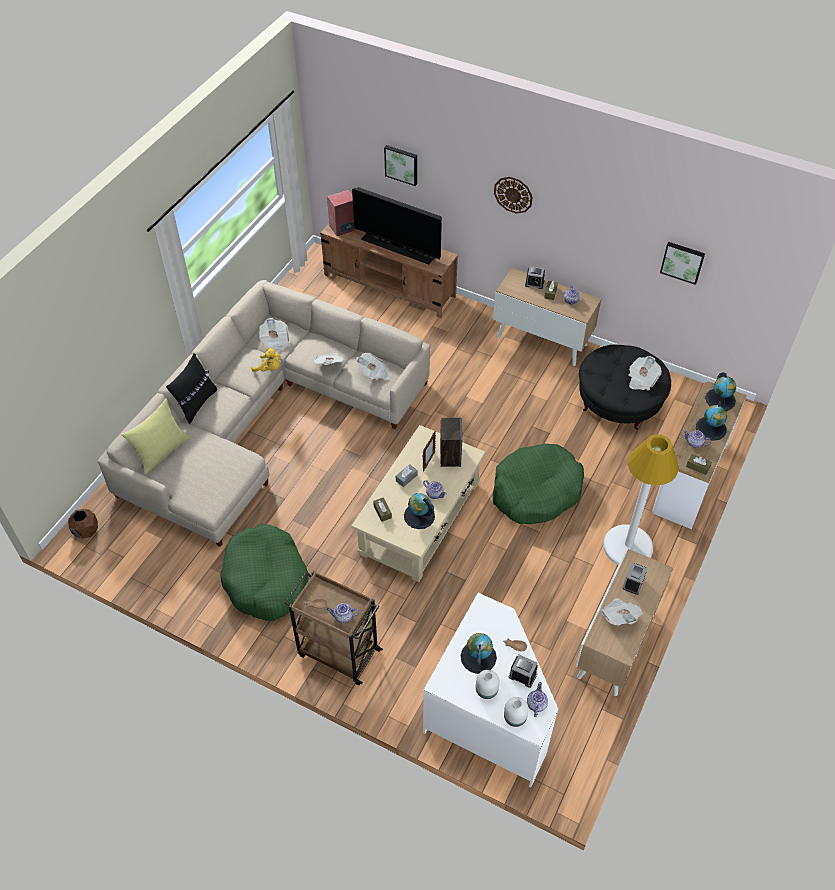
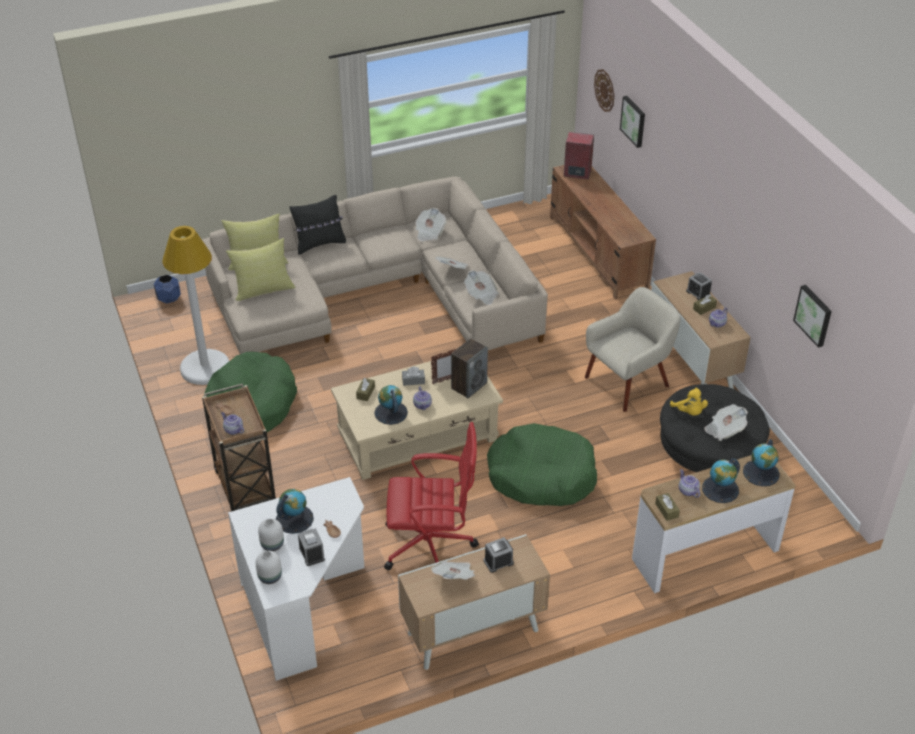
camera: 40 degrees right, 10 degrees down
brown planter [68,509,98,538] -> blue planter [154,275,181,304]
yellow plush toy [251,348,280,372] -> yellow plush toy moved to [670,388,708,416]
television [352,187,442,265] -> none
wall clock [494,177,533,214] -> wall clock moved to [594,69,614,112]
teapot [527,682,548,717] -> none
white floor lamp [603,434,678,565] -> white floor lamp moved to [162,226,229,385]
none -> yellow pillow [226,238,296,301]
none -> red office chair [384,422,479,571]
none -> beige armchair [585,287,680,412]

